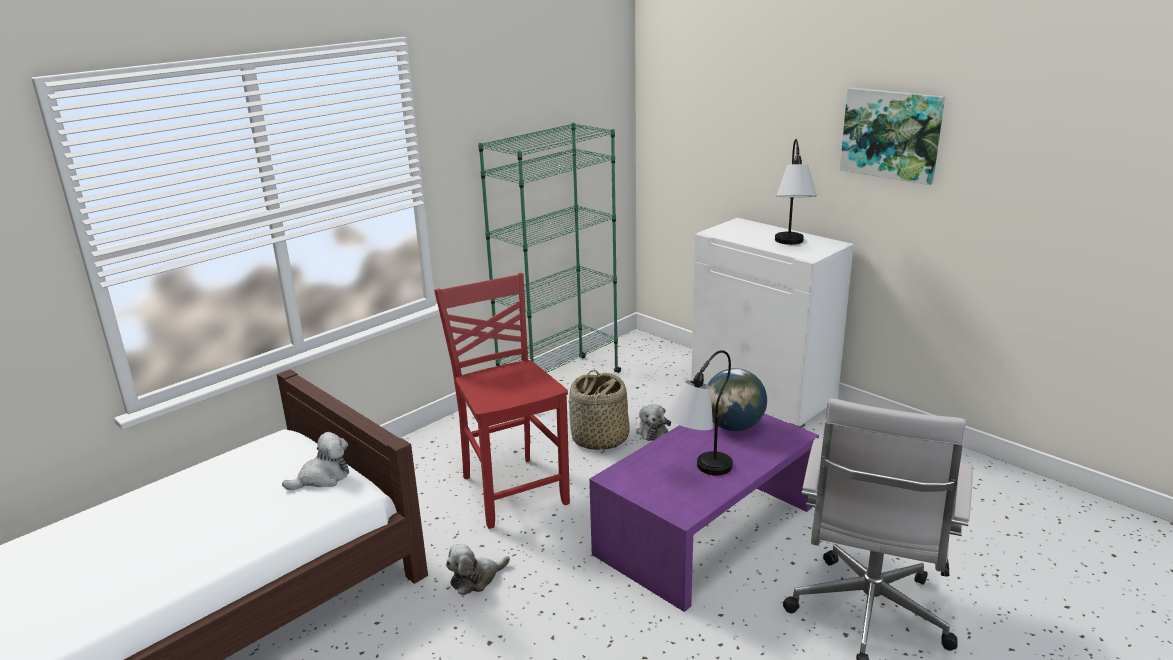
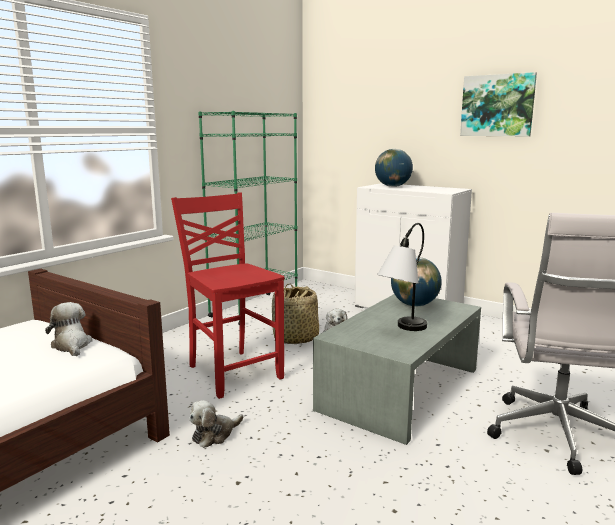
camera: 10 degrees left, 10 degrees down
plush toy [282,432,349,490] -> plush toy turned 75 degrees counterclockwise [45,302,93,356]
purple coffee table [589,413,819,612] -> grey coffee table [313,294,481,445]
table lamp [775,139,817,245] -> none
none -> globe [375,149,413,187]

